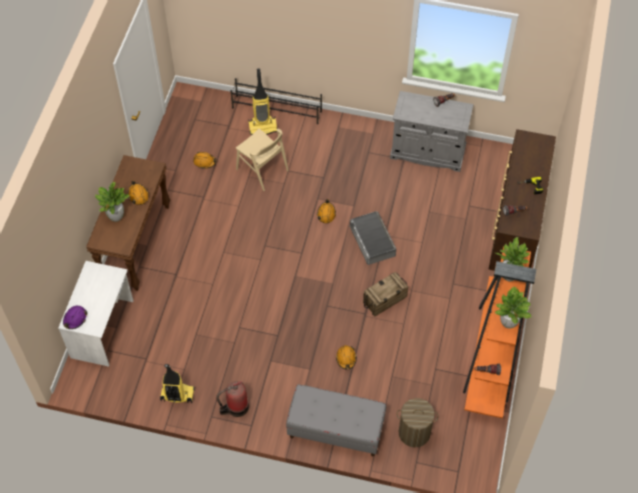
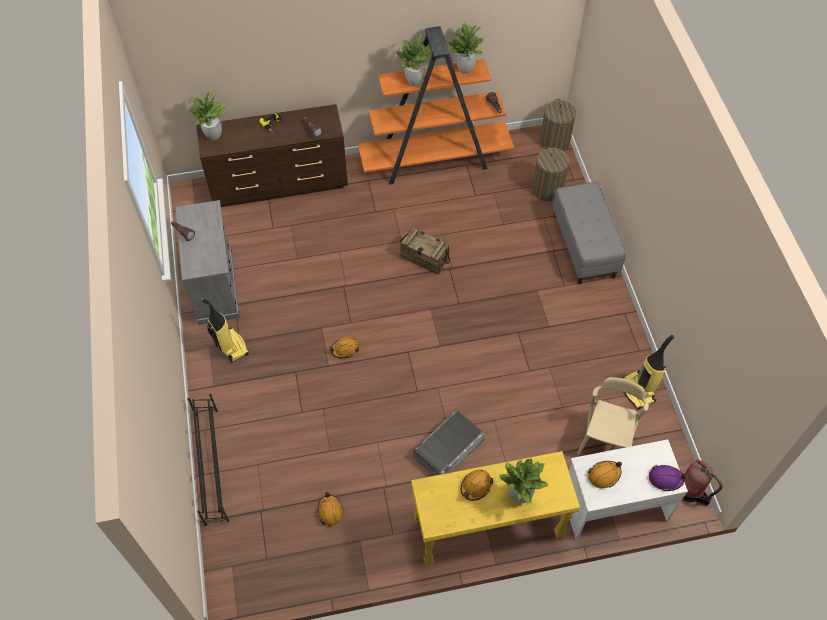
camera: 115 degrees left, 0 degrees up
brown console table [86,155,170,291] -> yellow console table [411,451,580,565]
fire extinguisher [216,381,249,417] -> fire extinguisher moved to [682,459,723,506]
beige chair [236,129,289,191] -> beige chair moved to [577,377,649,455]
vacuum cleaner [248,68,278,135] -> vacuum cleaner moved to [201,298,249,363]
orange hard hat [336,345,357,369] -> orange hard hat moved to [588,461,622,488]
grey storage box [350,211,396,265] -> grey storage box moved to [414,410,484,476]
none -> potted plant [190,91,227,140]
none -> laundry basket [540,99,576,151]

